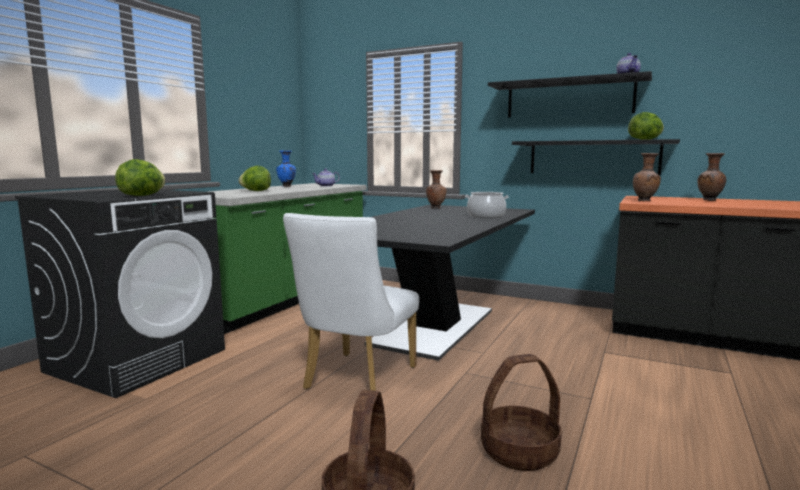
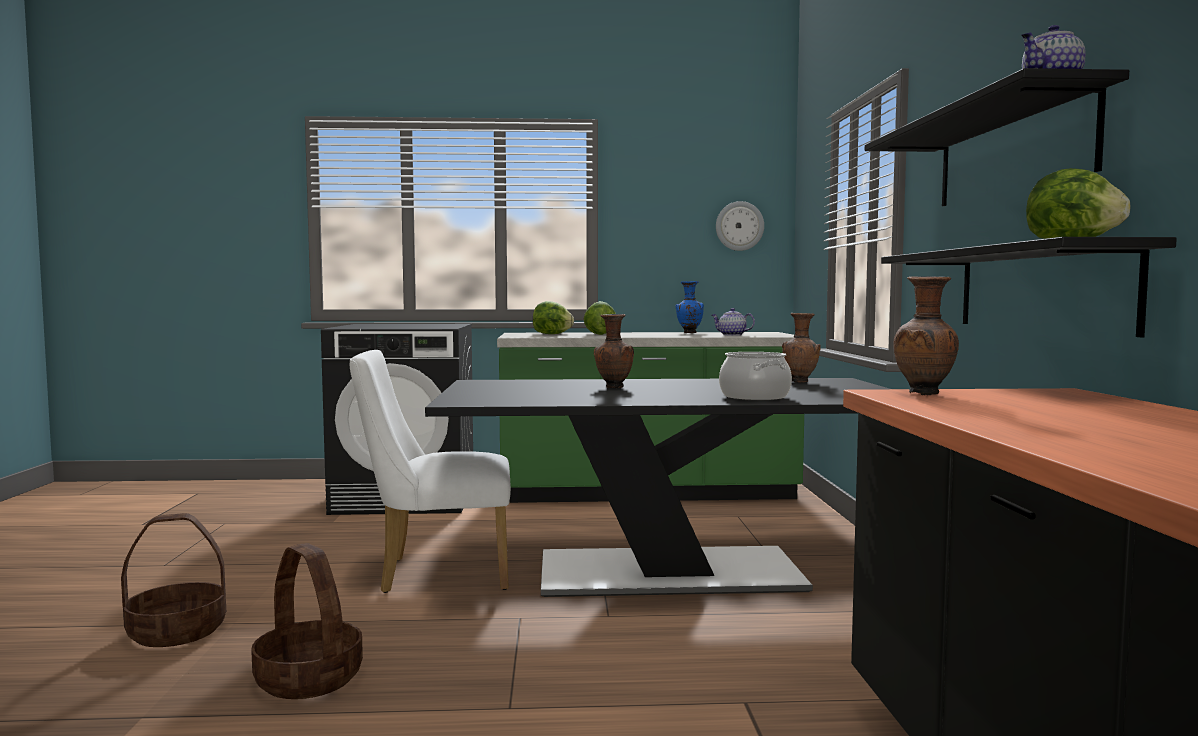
camera: 60 degrees right, 5 degrees down
lettuce [115,159,166,196] -> lettuce moved to [533,301,574,334]
brown vase [698,153,726,201] -> brown vase moved to [594,314,634,388]
none -> wall clock [716,201,764,251]

